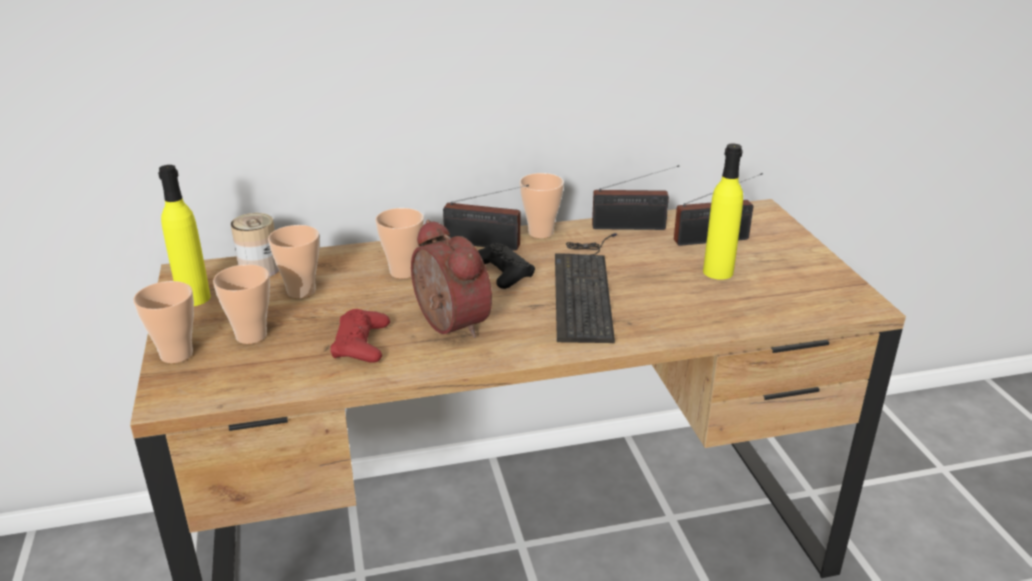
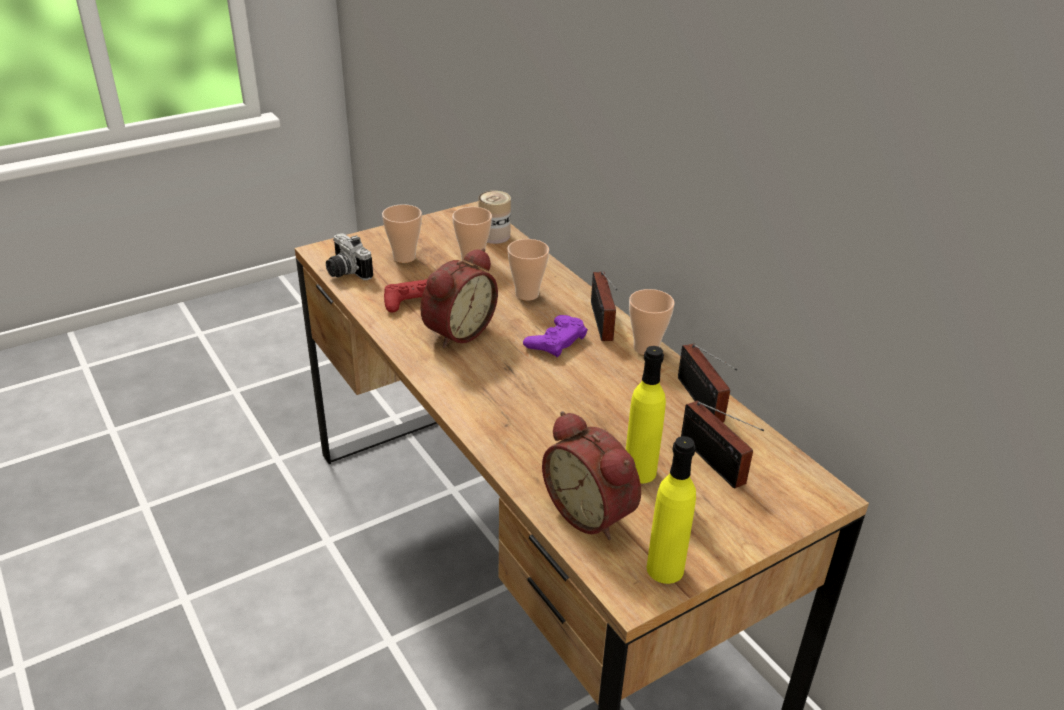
camera: 70 degrees right, 5 degrees up
cup [133,281,194,363] -> none
yellow bottle [158,165,211,306] -> yellow bottle moved to [647,436,696,584]
black game controller [478,243,535,289] -> purple game controller [523,315,588,357]
keyboard [555,233,617,343] -> none
none -> camera [326,233,373,280]
none -> alarm clock [542,411,641,540]

